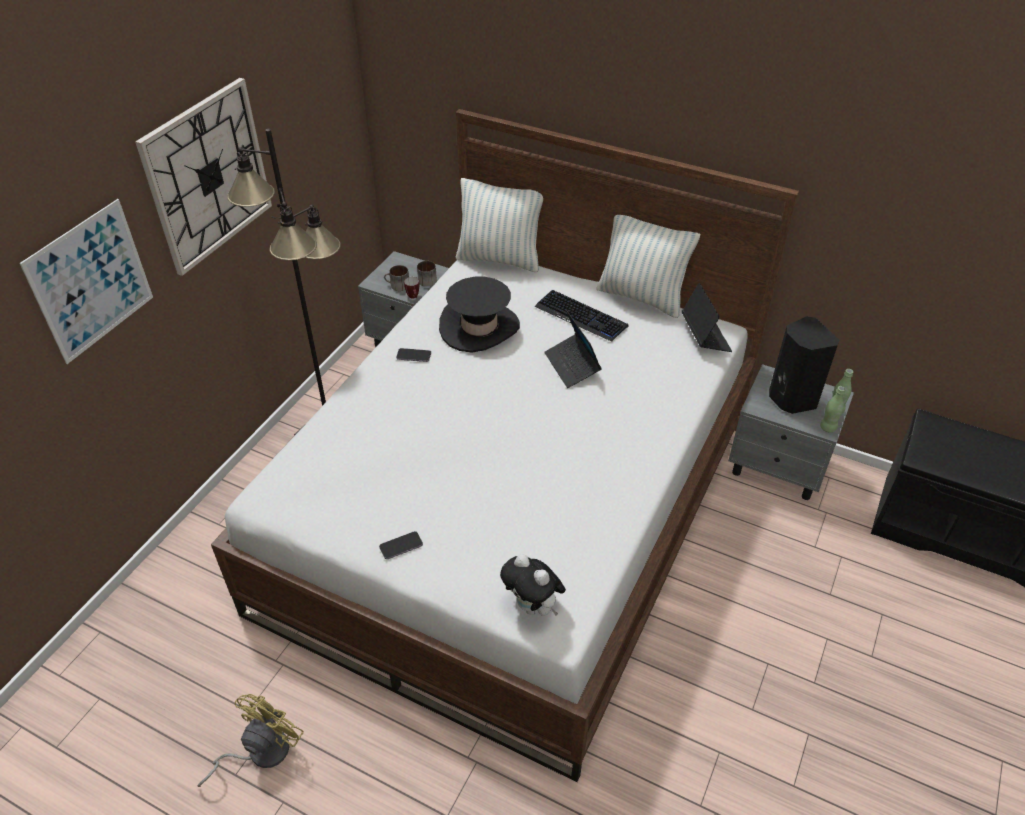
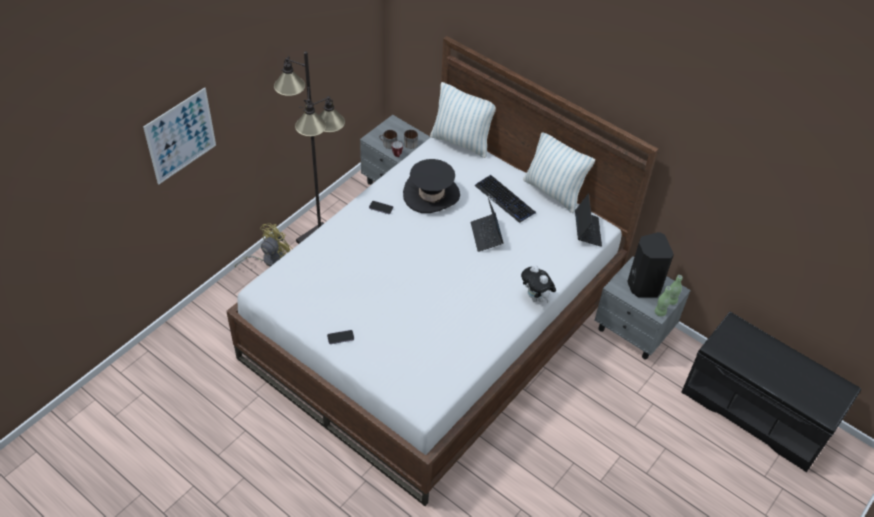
camera: 10 degrees right, 5 degrees up
wall clock [135,78,272,276] -> none
yellow fan [197,694,304,787] -> yellow fan moved to [235,223,293,268]
plush toy [500,554,566,616] -> plush toy moved to [521,265,556,303]

